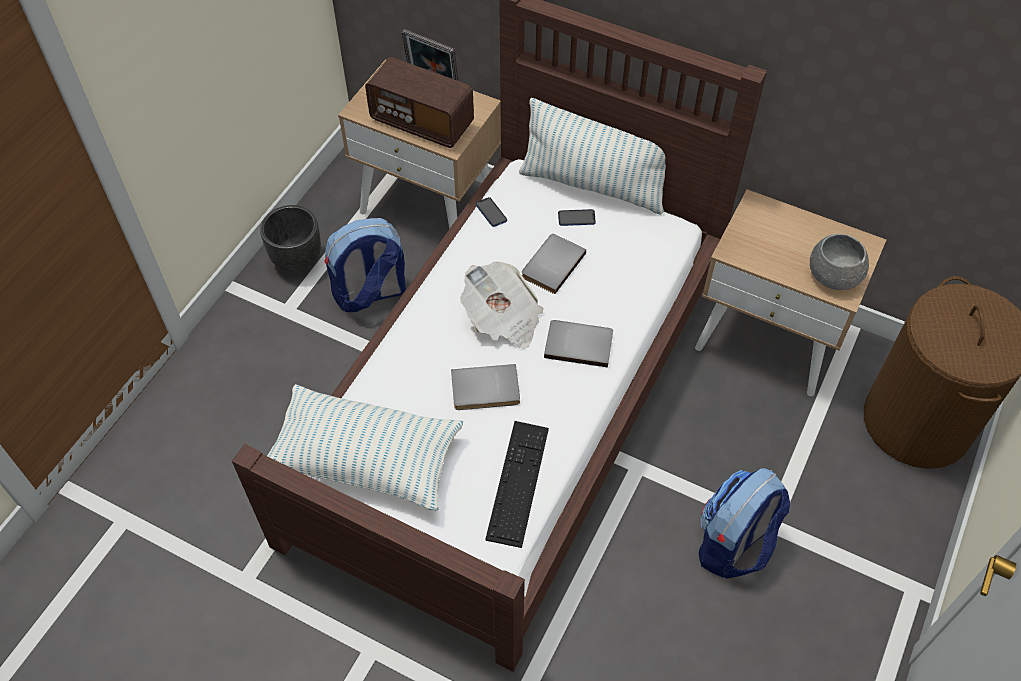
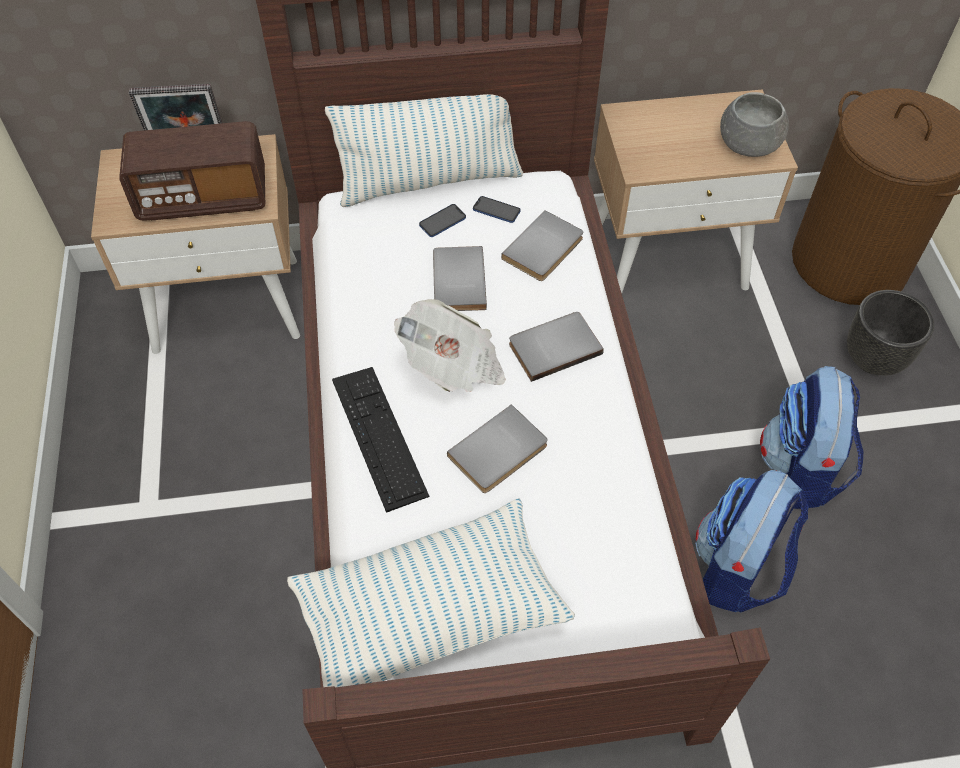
camera: 35 degrees left, 0 degrees up
black planter [260,205,321,272] -> black planter moved to [847,290,934,375]
backpack [325,218,406,312] -> backpack moved to [695,470,809,613]
phone [475,197,507,227] -> phone moved to [473,196,521,223]
keyboard [485,421,549,548] -> keyboard moved to [332,367,430,513]
none -> grey book [501,210,583,281]

